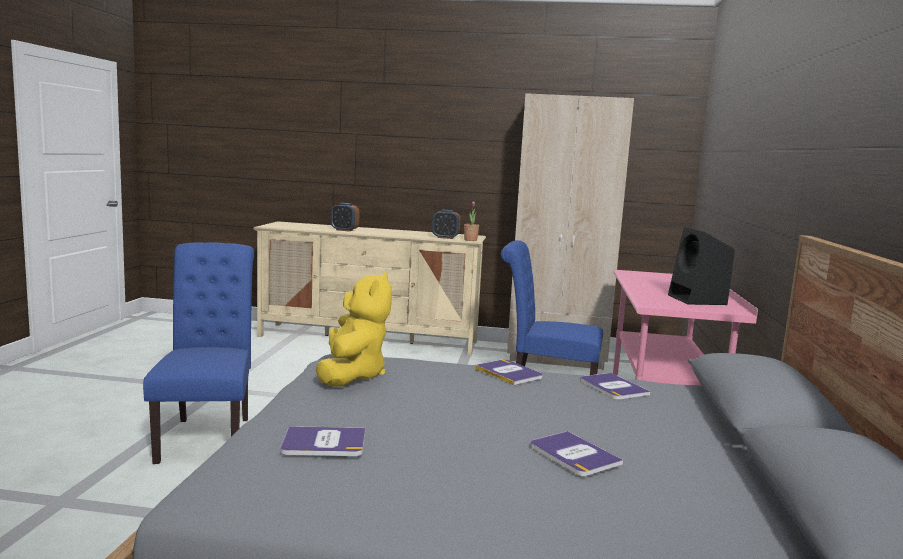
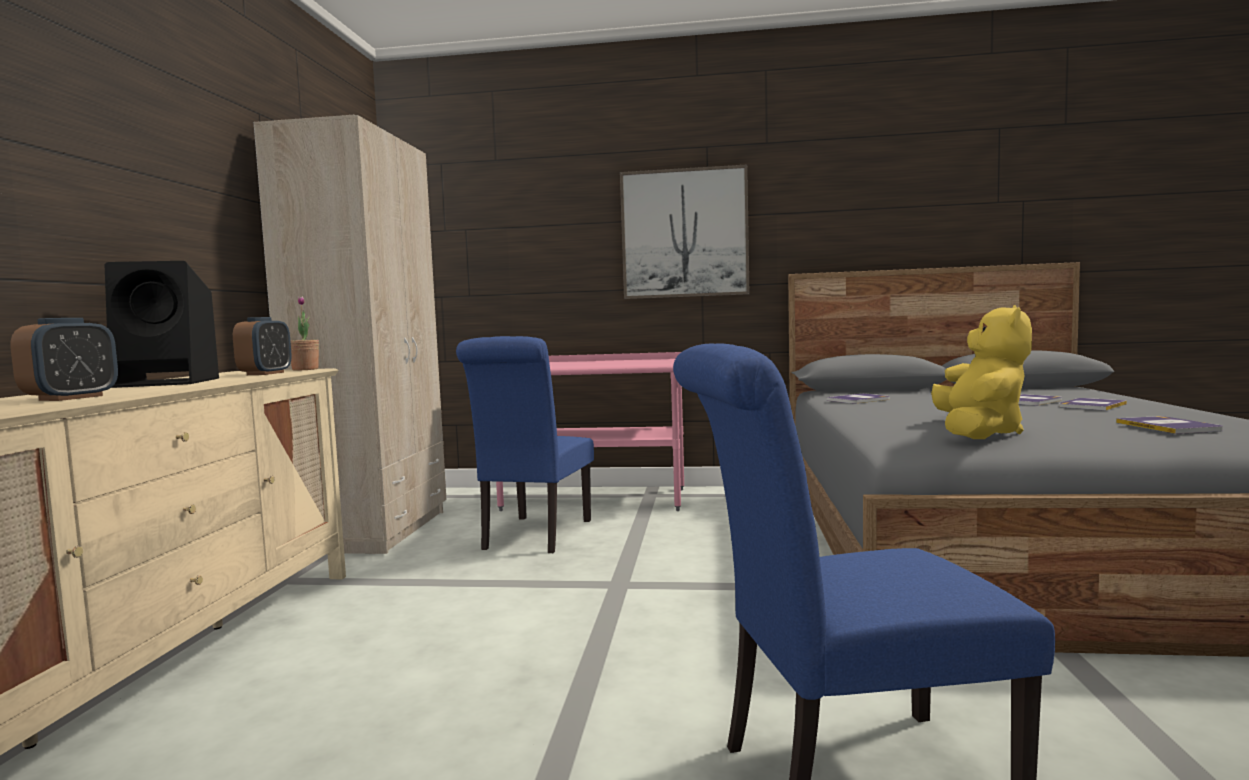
camera: 90 degrees left, 5 degrees down
yellow plush toy [316,272,392,387] -> yellow plush toy turned 105 degrees clockwise [931,305,1032,439]
book [475,359,543,385] -> book moved to [1059,398,1127,411]
black speaker [668,227,735,305] -> black speaker moved to [105,261,219,388]
none -> picture [620,165,749,299]

